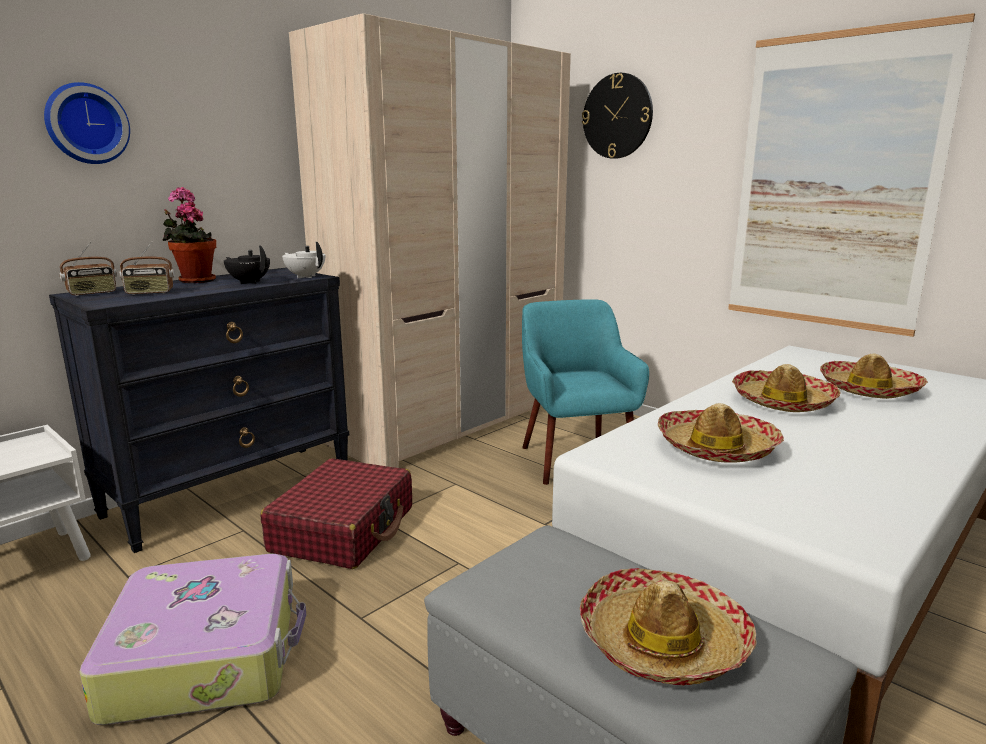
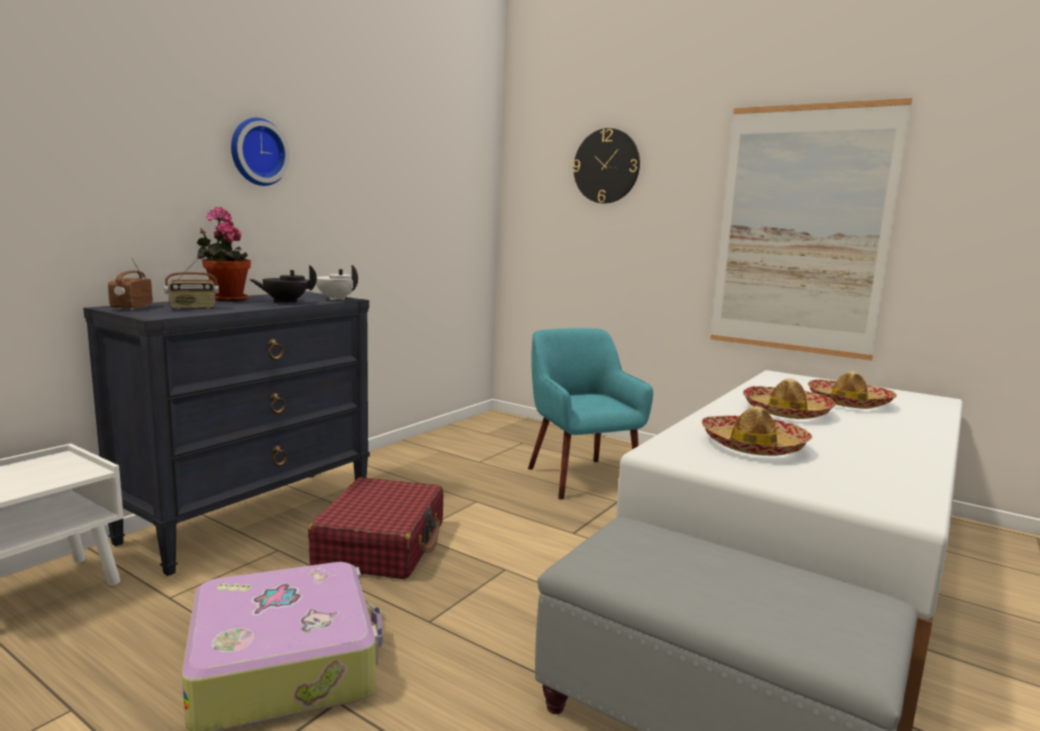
camera: 10 degrees left, 5 degrees down
wall clock [44,82,130,164] -> wall clock moved to [231,118,290,186]
radio [60,242,117,296] -> radio turned 135 degrees clockwise [108,257,153,310]
black teapot [224,245,270,284] -> black teapot turned 45 degrees counterclockwise [249,265,317,304]
beige wardrobe [289,13,571,468] -> none
hat [580,568,757,686] -> none

